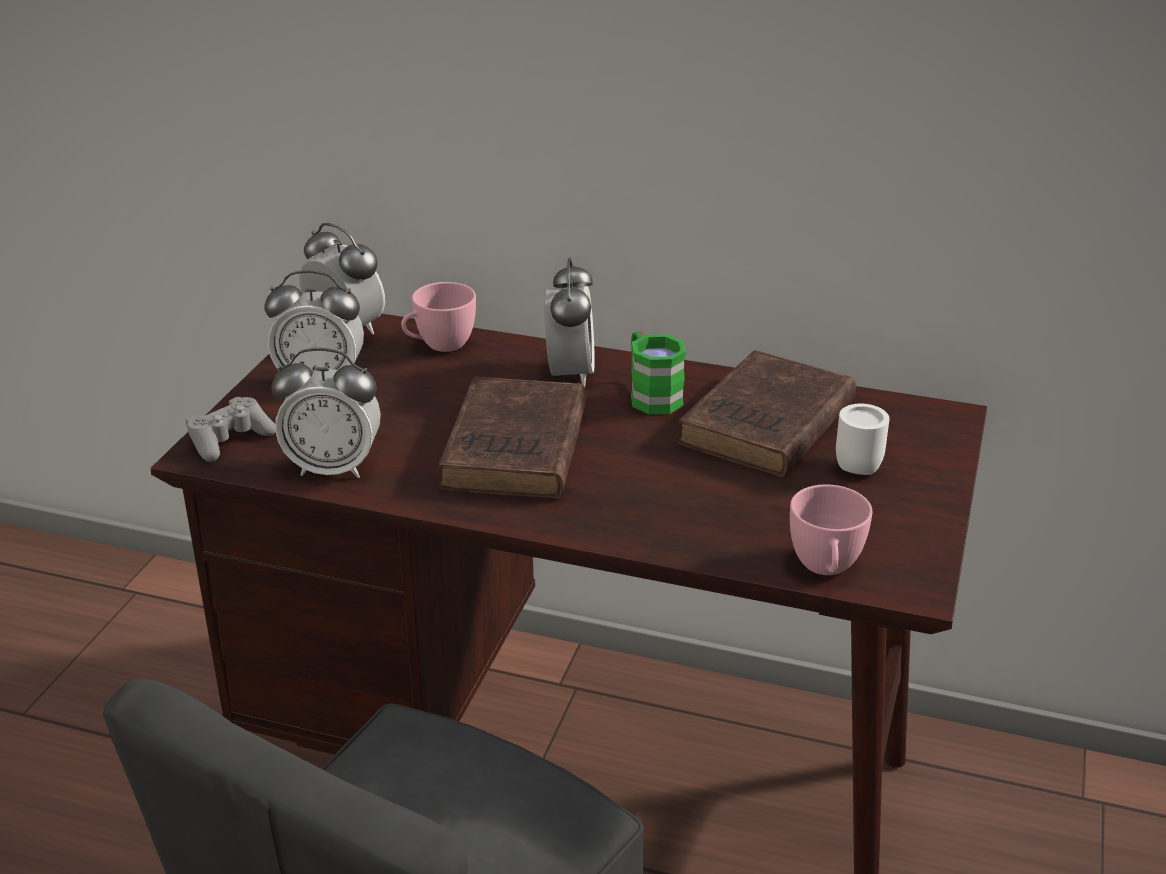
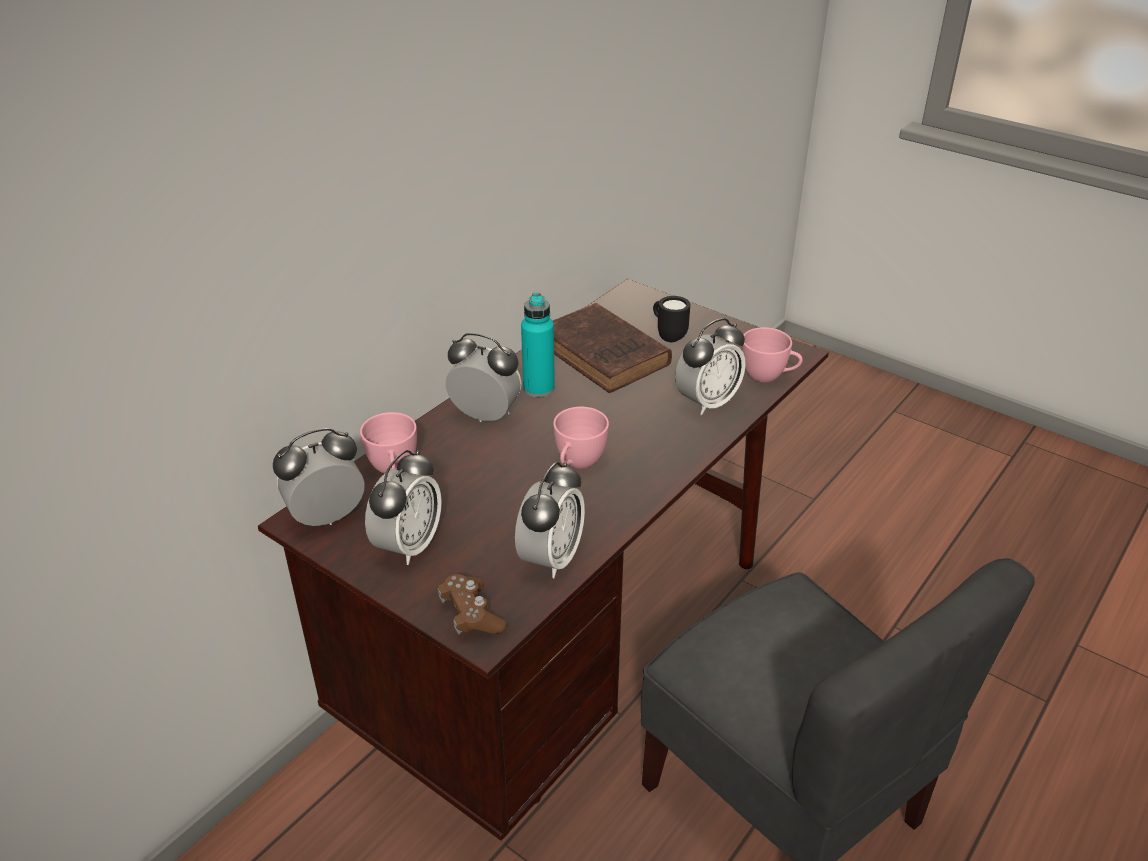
camera: 70 degrees left, 5 degrees up
grey game controller [186,397,275,462] -> brown game controller [437,574,507,634]
brown book [438,377,587,499] -> pink cup [553,407,609,469]
green mug [631,331,686,414] -> turquoise bottle [521,293,555,397]
white mug [836,404,890,475] -> black mug [653,296,690,342]
none -> alarm clock [675,318,746,415]

